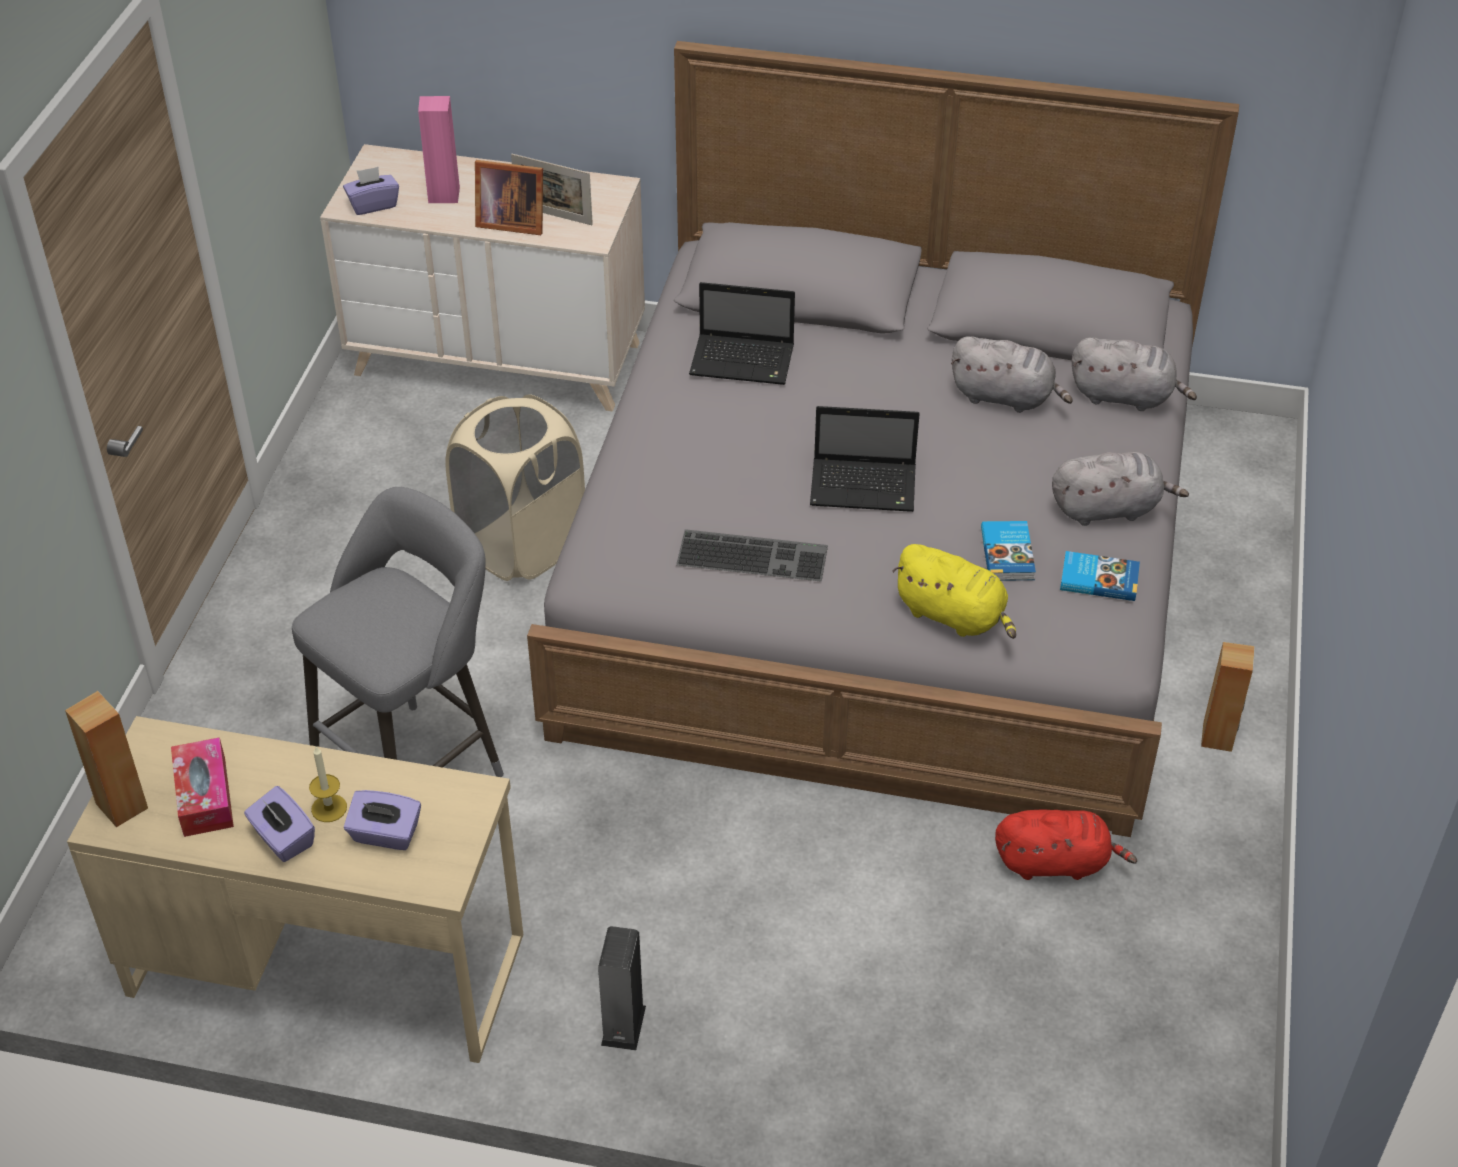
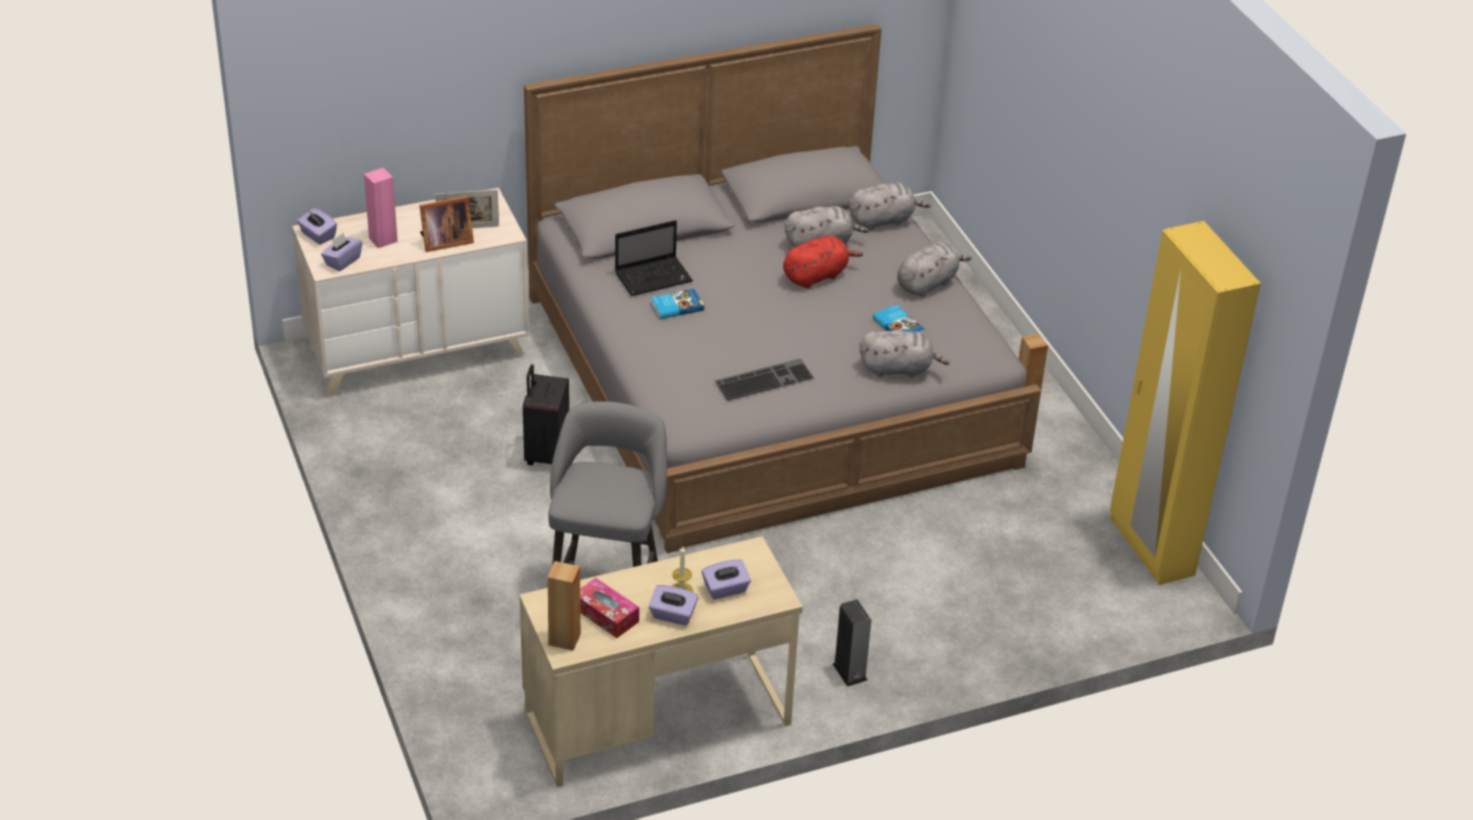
camera: 35 degrees left, 5 degrees down
beige laundry basket [445,394,585,581] -> black suitcase [523,364,569,465]
laptop [810,406,920,512] -> none
yellow plush toy [892,544,1016,639] -> grey plush toy [860,330,949,378]
red plush toy [995,810,1137,880] -> red plush toy moved to [783,235,863,289]
book [1060,551,1140,601] -> book moved to [651,289,704,319]
none -> purple tissue box [297,208,337,245]
none -> yellow wardrobe [1110,221,1261,585]

